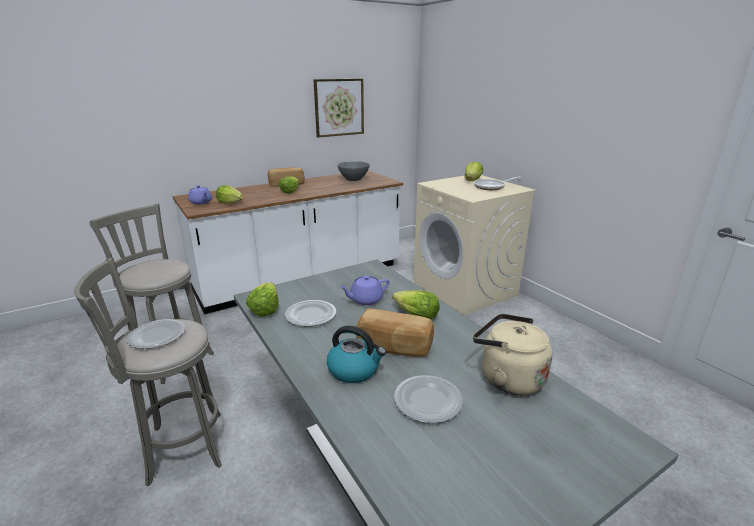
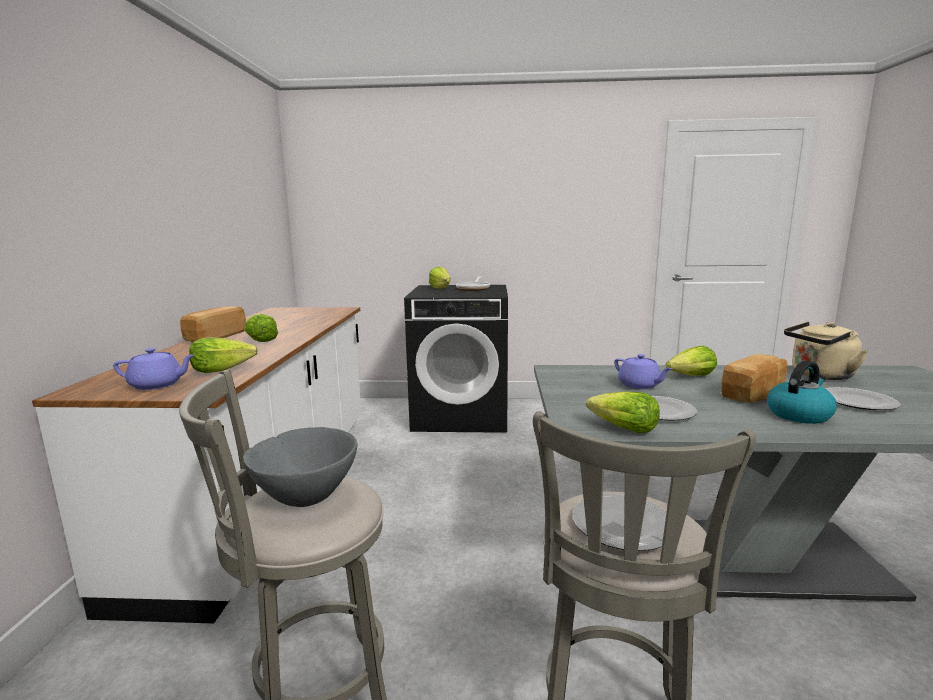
camera: 55 degrees left, 10 degrees down
picture [313,79,364,137] -> none
grey bowl [337,162,370,181] -> grey bowl moved to [243,427,358,507]
purple teapot [340,275,390,305] -> purple teapot turned 45 degrees counterclockwise [614,354,672,389]
beige washing machine [414,175,536,315] -> black washing machine [404,285,508,433]

